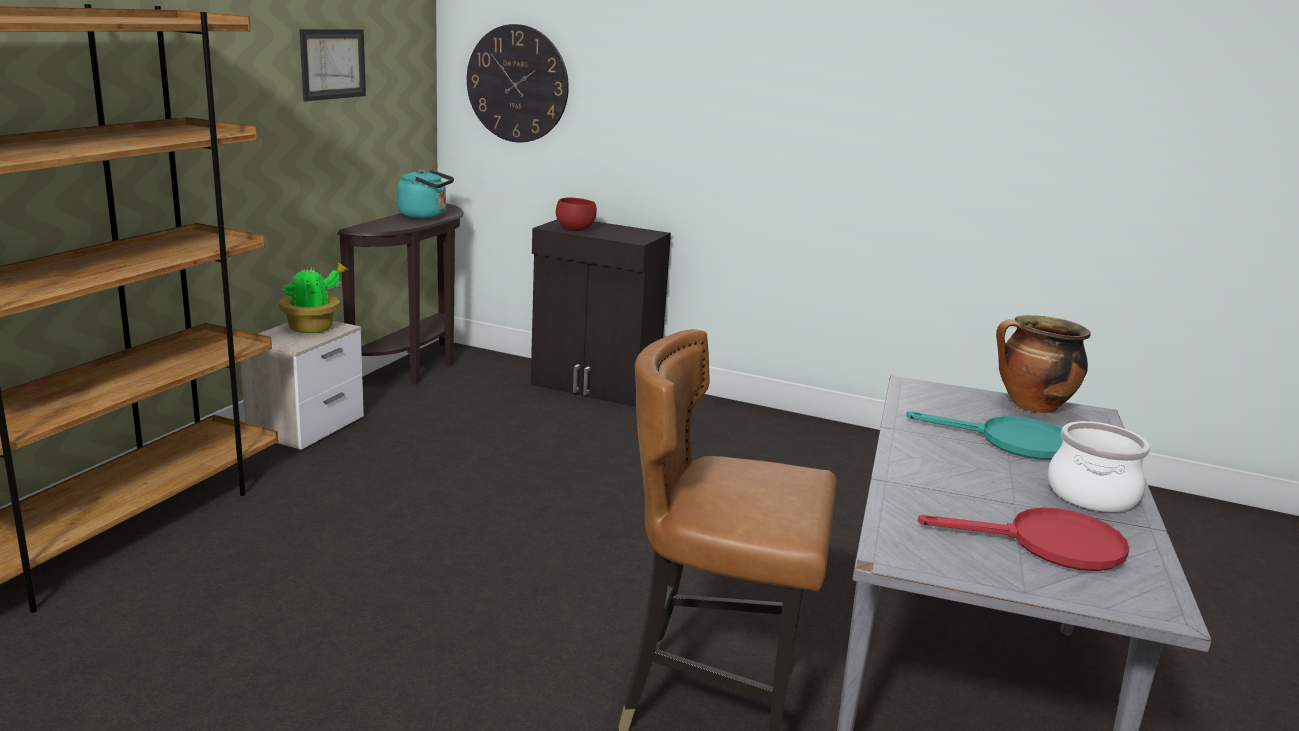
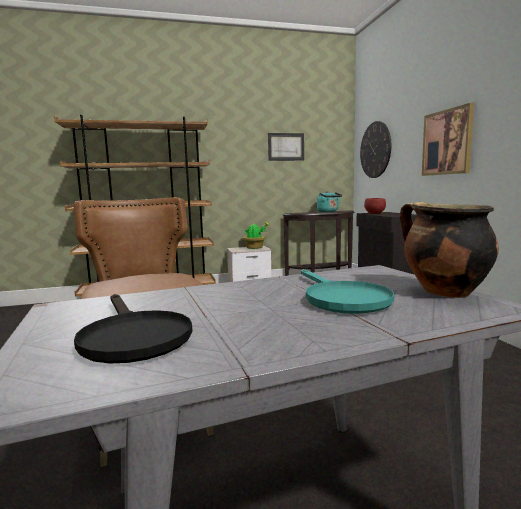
camera: 55 degrees right, 10 degrees down
red frying pan [918,508,1130,571] -> black frying pan [74,294,192,364]
cooking pot [1048,421,1150,512] -> none
none -> picture [422,103,474,176]

